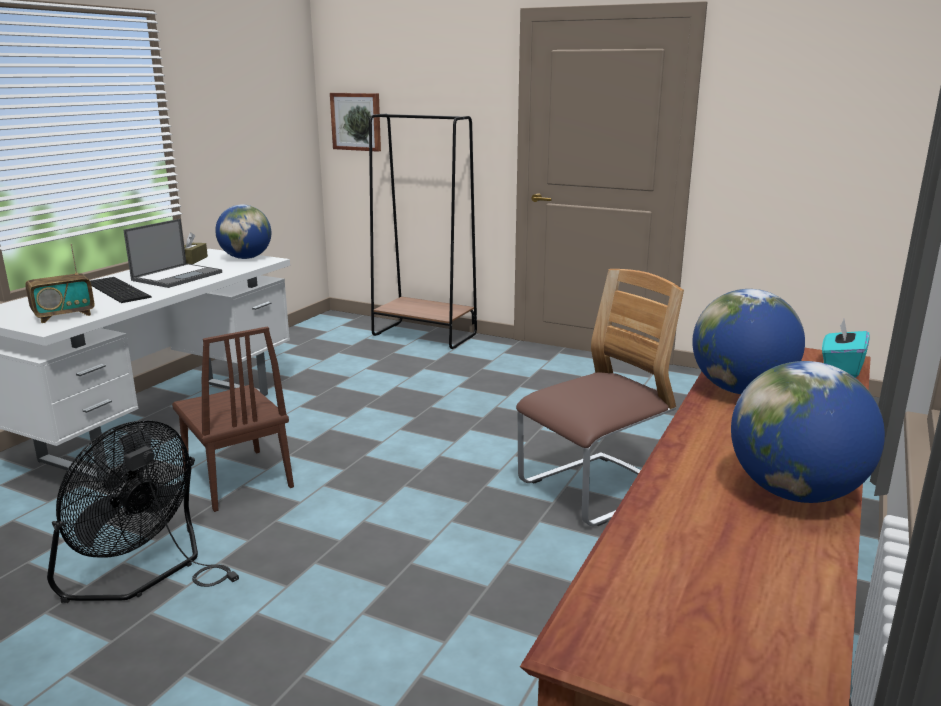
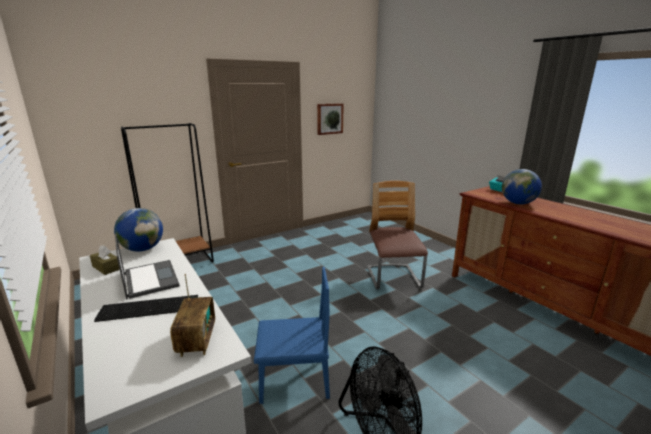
camera: 60 degrees left, 0 degrees up
brown chair [172,326,294,512] -> blue chair [254,267,330,404]
picture [330,93,381,152] -> picture moved to [317,103,344,135]
globe [731,361,885,503] -> none

